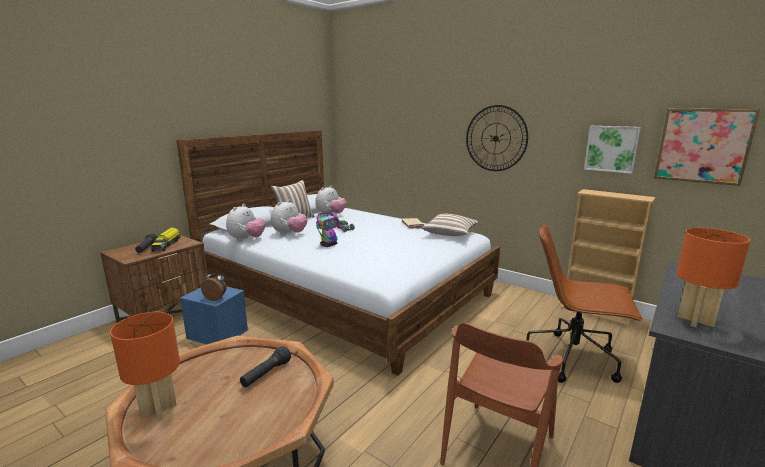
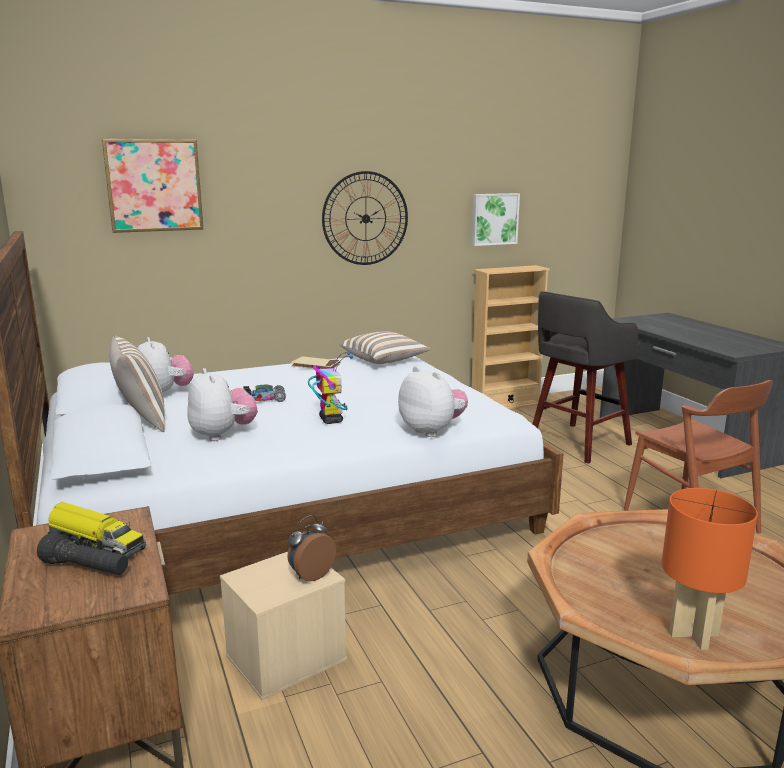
camera: 60 degrees left, 0 degrees up
blue storage box [180,287,248,344] -> beige storage box [220,552,347,700]
plush toy [226,204,265,241] -> plush toy moved to [398,366,468,437]
black flashlight [240,346,291,387] -> none
brown office chair [526,224,643,383] -> grey stool [533,291,641,464]
picture [654,108,760,186] -> picture moved to [102,139,204,233]
orange table lamp [676,228,751,327] -> none

